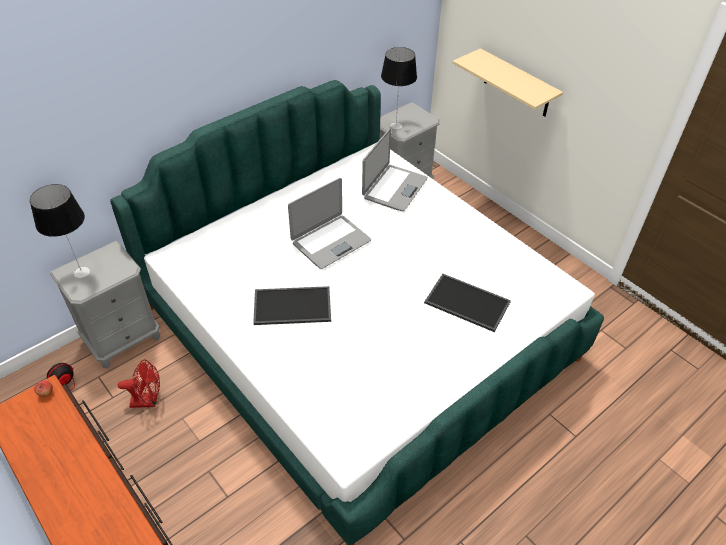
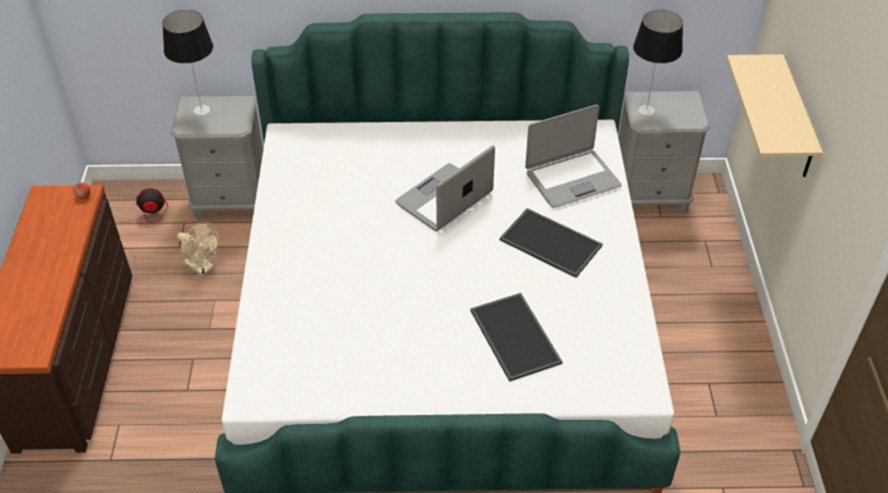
camera: 40 degrees right, 0 degrees up
red fan [118,360,160,408] -> beige fan [177,222,219,276]
tray [253,286,331,325] -> tray moved to [499,208,603,278]
laptop [288,178,371,269] -> laptop turned 135 degrees clockwise [395,145,495,231]

